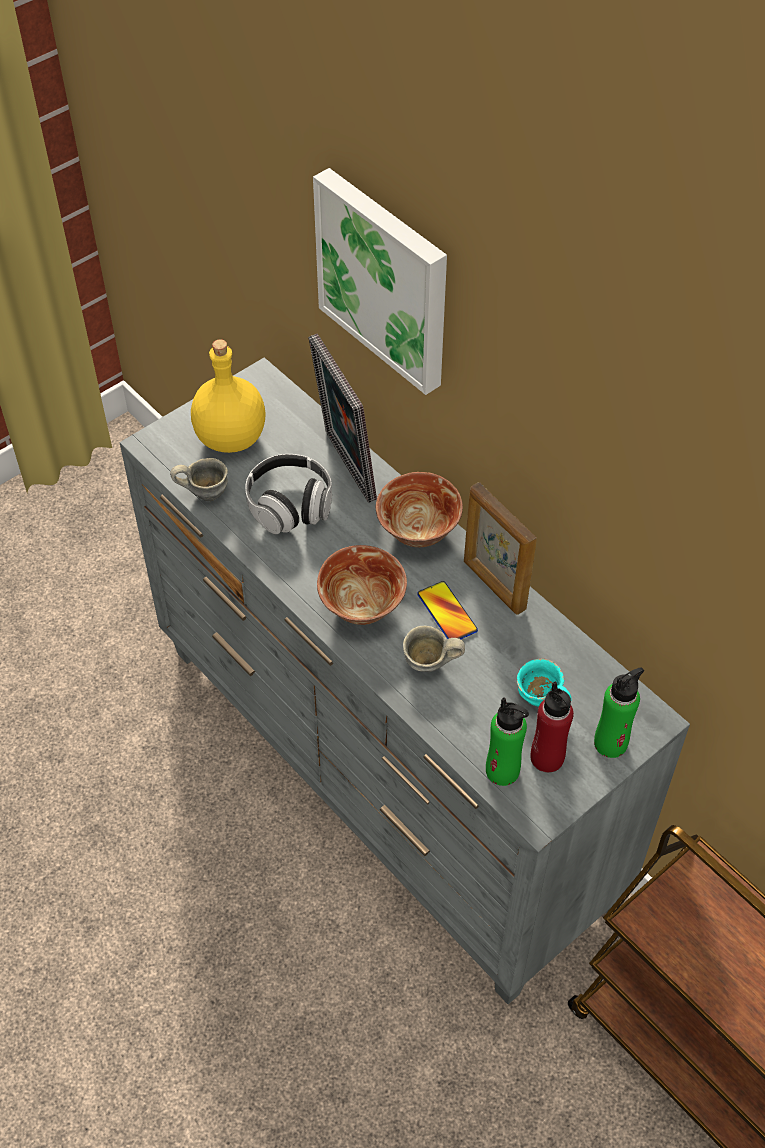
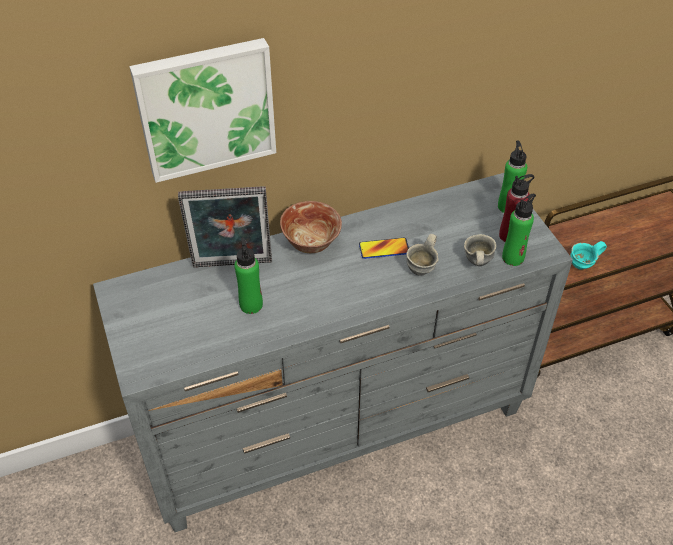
camera: 70 degrees left, 5 degrees down
grey mug [170,458,228,501] -> grey mug moved to [464,234,496,266]
yellow bottle [191,339,266,453] -> none
headphones [245,454,332,534] -> green bottle [234,238,263,314]
bowl [317,545,407,625] -> none
picture frame [464,482,537,615] -> none
turquoise mug [517,658,572,707] -> turquoise mug moved to [570,241,607,269]

